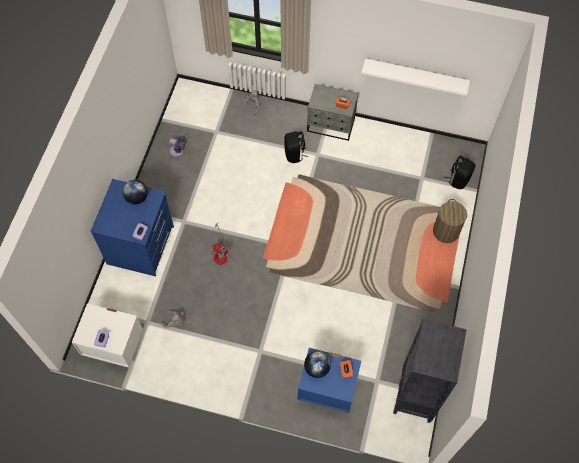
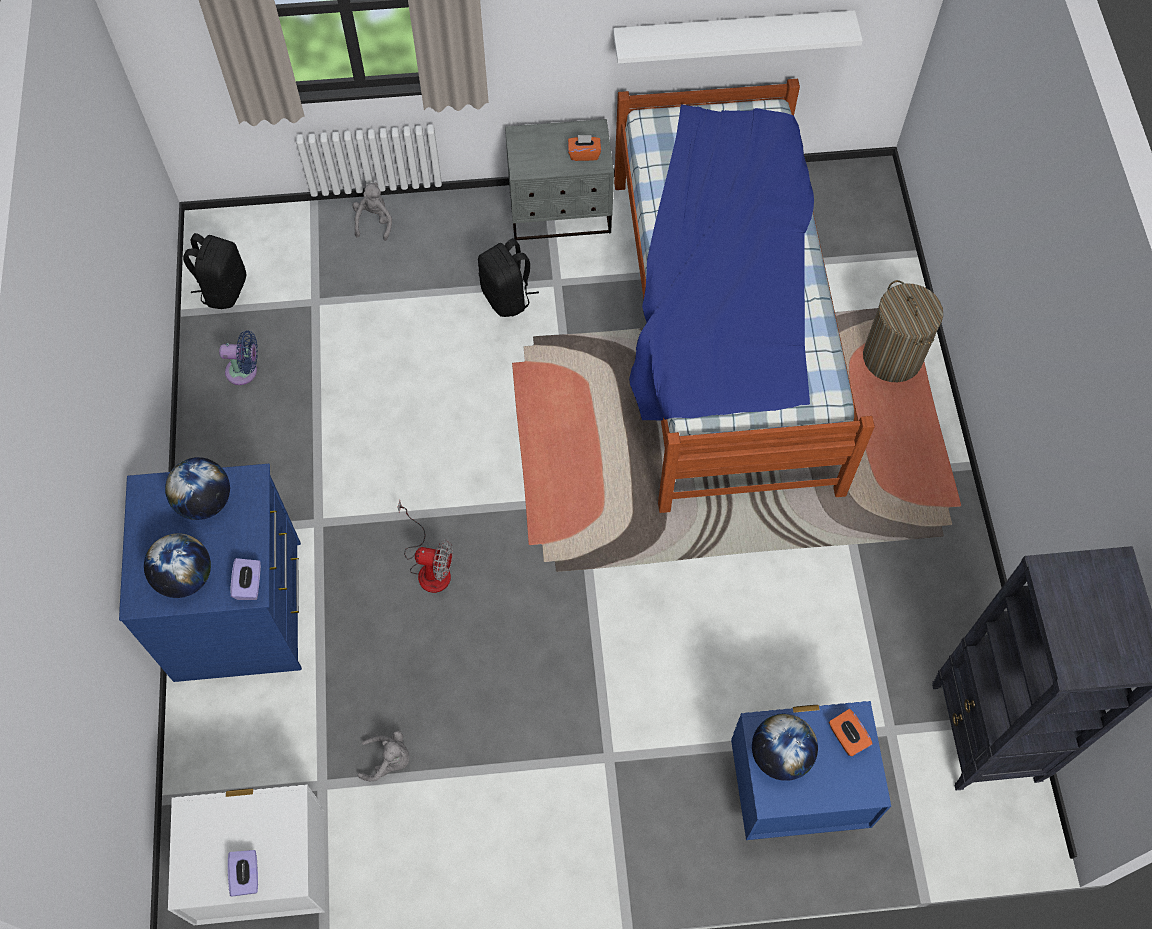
camera: 20 degrees left, 0 degrees up
black backpack [445,155,475,189] -> black backpack moved to [183,233,246,309]
none -> globe [144,533,211,598]
none -> bed [614,79,875,513]

